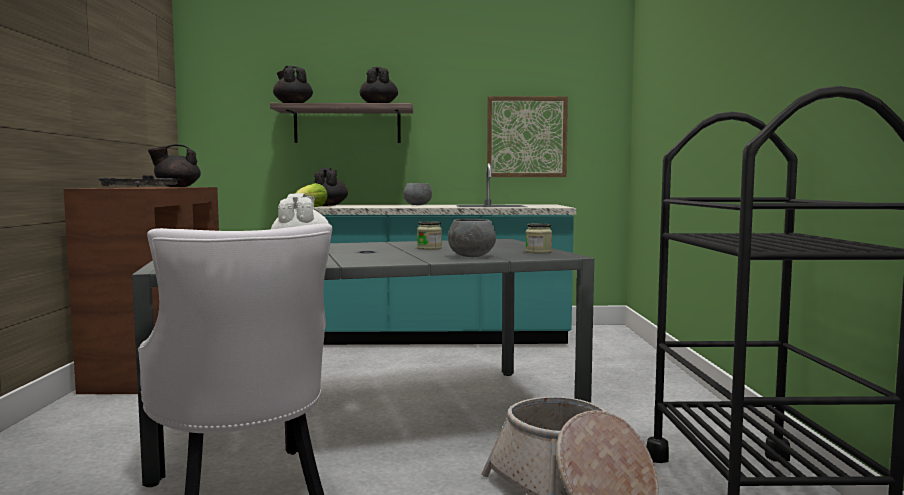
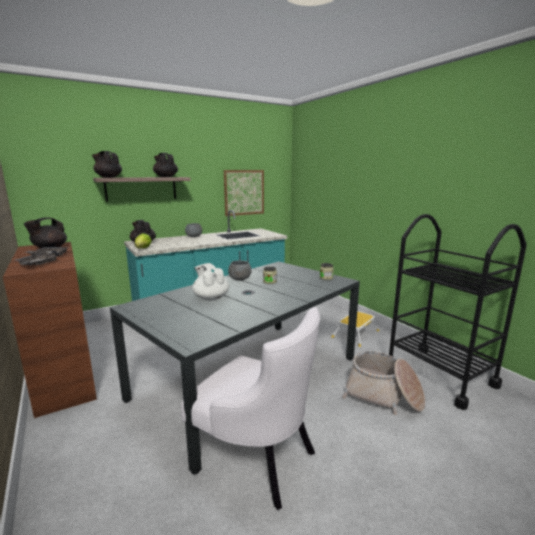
camera: 30 degrees left, 10 degrees up
grey bowl [448,219,496,257] -> grey bowl moved to [228,260,251,281]
none -> yellow step ladder [331,311,379,347]

